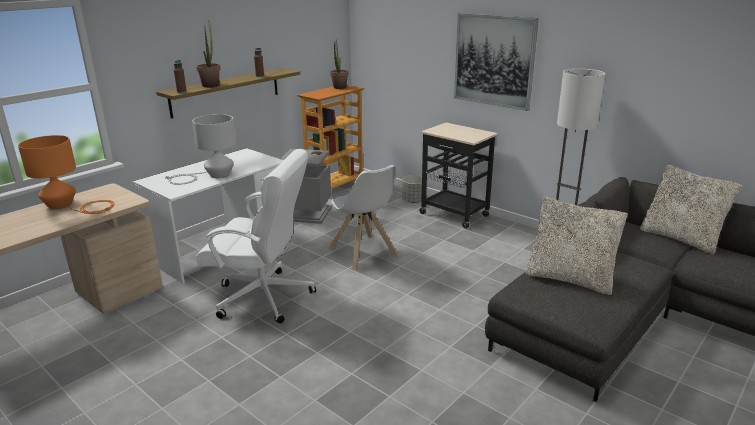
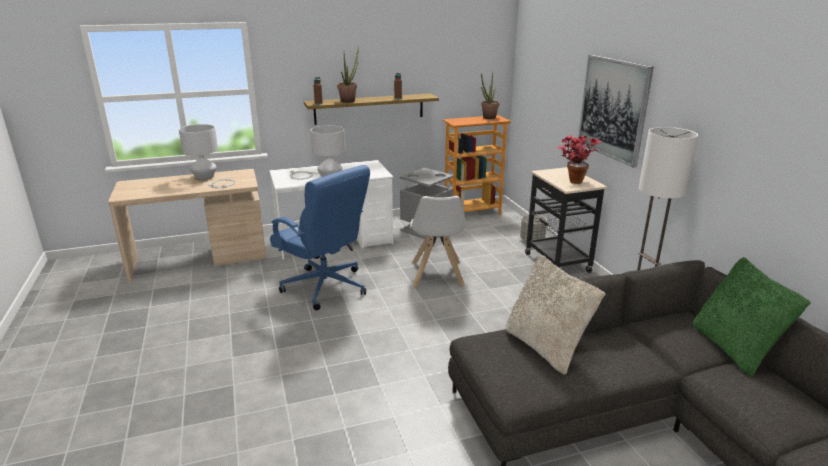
camera: 30 degrees right, 0 degrees up
orange table lamp [18,135,114,214] -> grey table lamp [179,124,236,188]
white office chair [196,149,316,324] -> blue office chair [270,165,370,310]
beige pillow [640,165,742,254] -> green pillow [692,257,811,377]
none -> potted plant [557,135,603,184]

